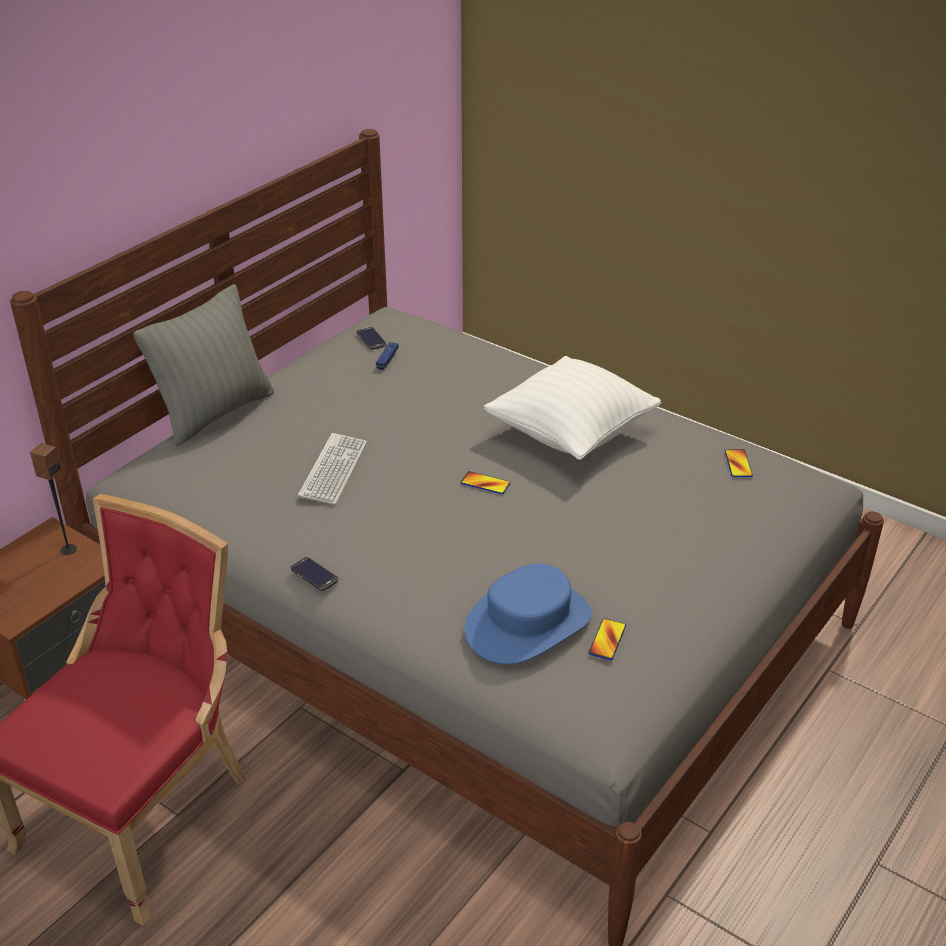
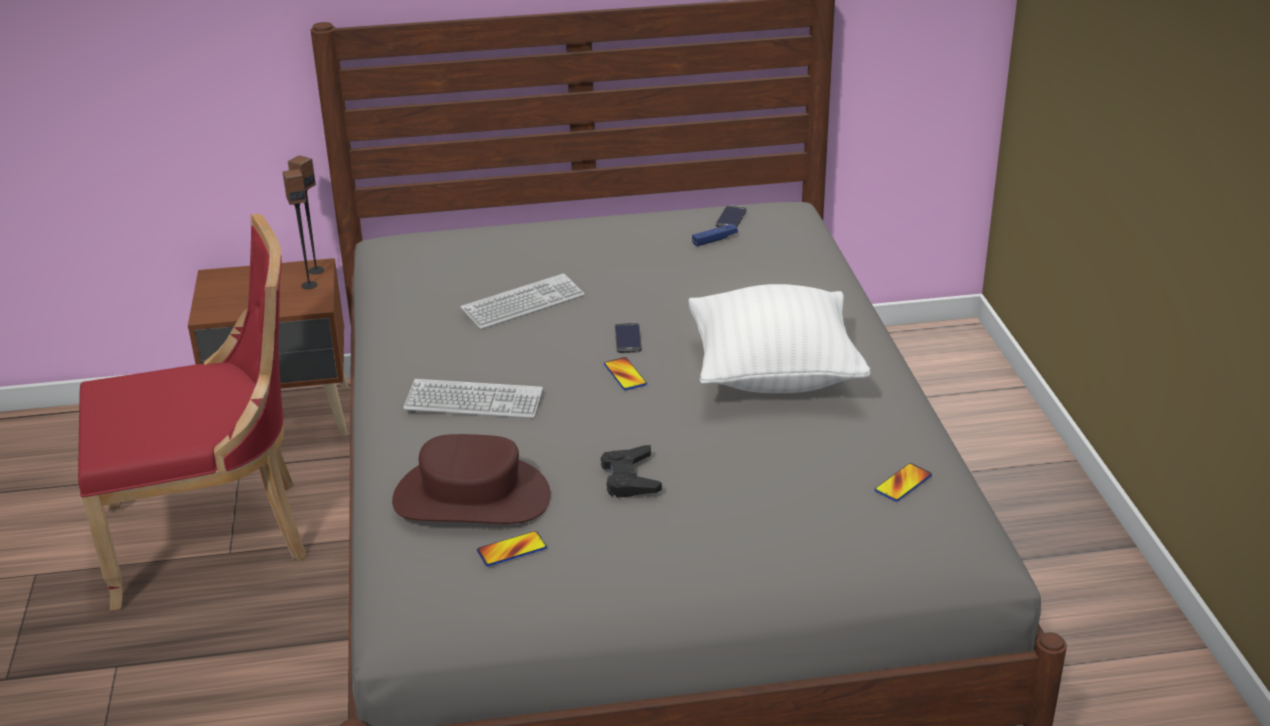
camera: 45 degrees right, 5 degrees down
grey pillow [133,284,274,446] -> none
phone [290,557,338,591] -> phone moved to [615,323,642,353]
blue hat [465,563,592,664] -> brown hat [392,434,551,524]
none -> speaker [288,155,324,274]
none -> keyboard [403,379,543,419]
none -> black game controller [601,445,662,498]

